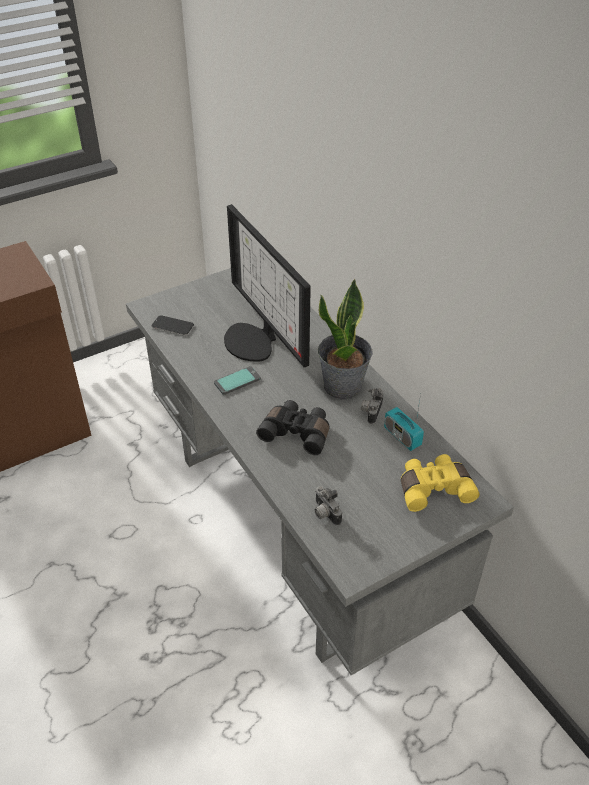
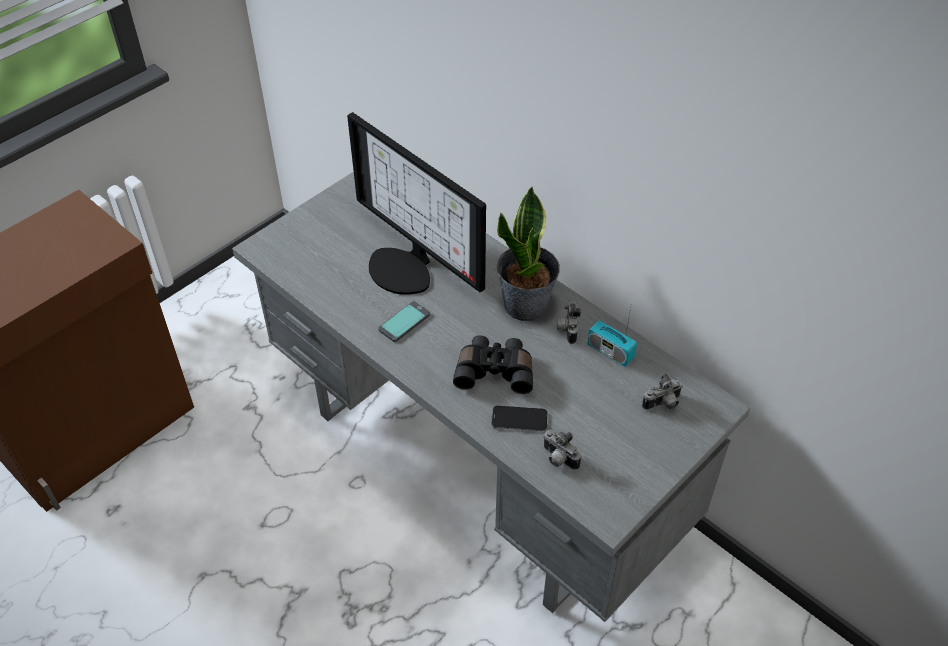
camera: 15 degrees left, 5 degrees up
phone [151,315,194,336] -> phone moved to [491,406,548,432]
yellow binoculars [401,454,480,512] -> camera [642,373,683,410]

